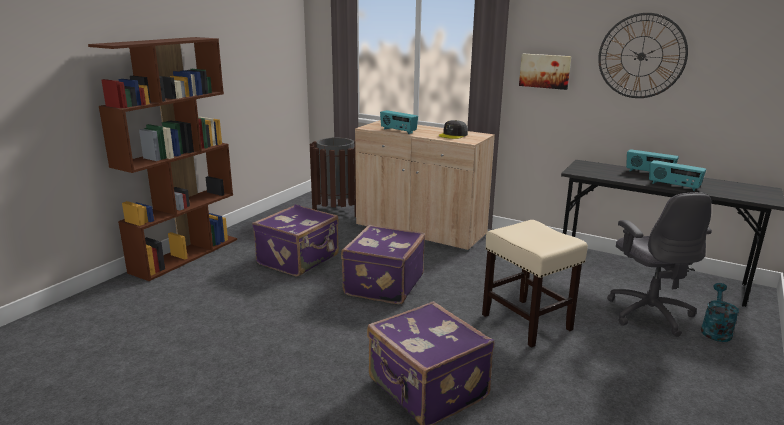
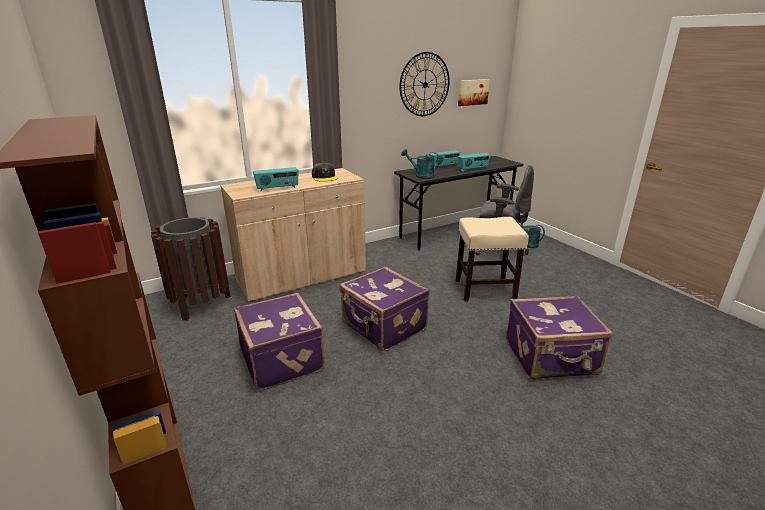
camera: 60 degrees left, 5 degrees up
picture [519,53,571,90] -> picture moved to [458,79,490,106]
none -> turquoise watering can [401,149,440,179]

